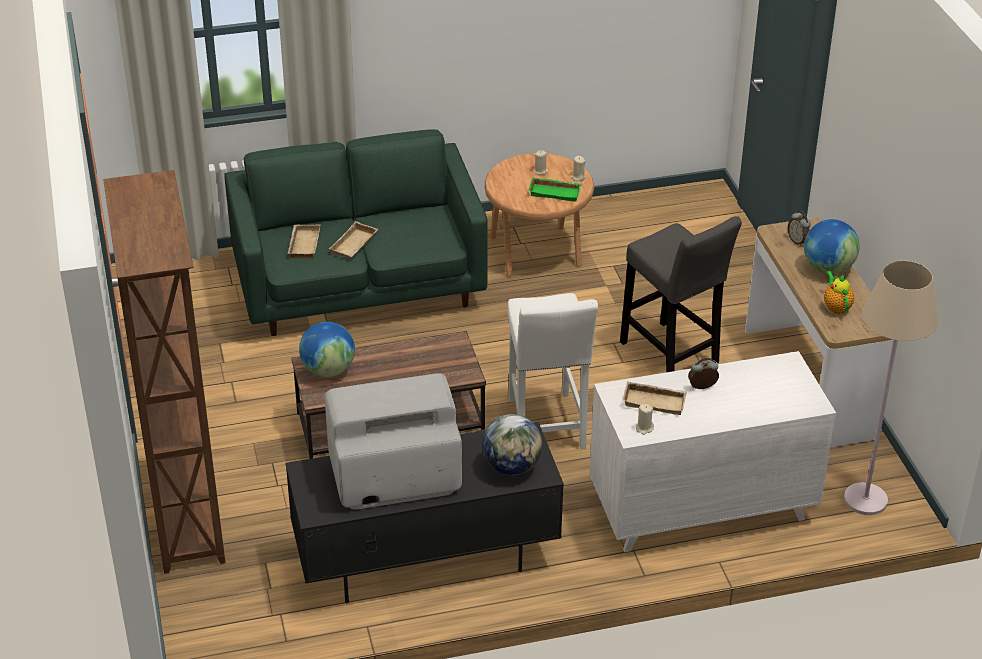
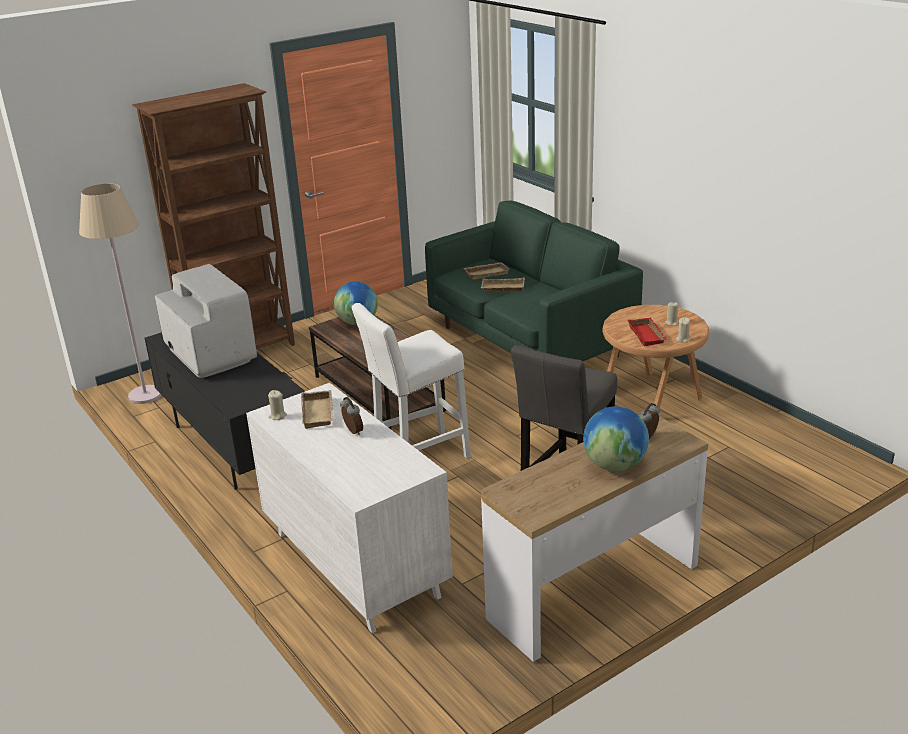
camera: 70 degrees right, 10 degrees down
globe [482,414,542,475] -> none
green tray [528,177,582,202] -> red tray [628,318,668,347]
teapot [824,271,854,314] -> none
beige floor lamp [844,261,938,515] -> beige floor lamp moved to [79,183,162,404]

